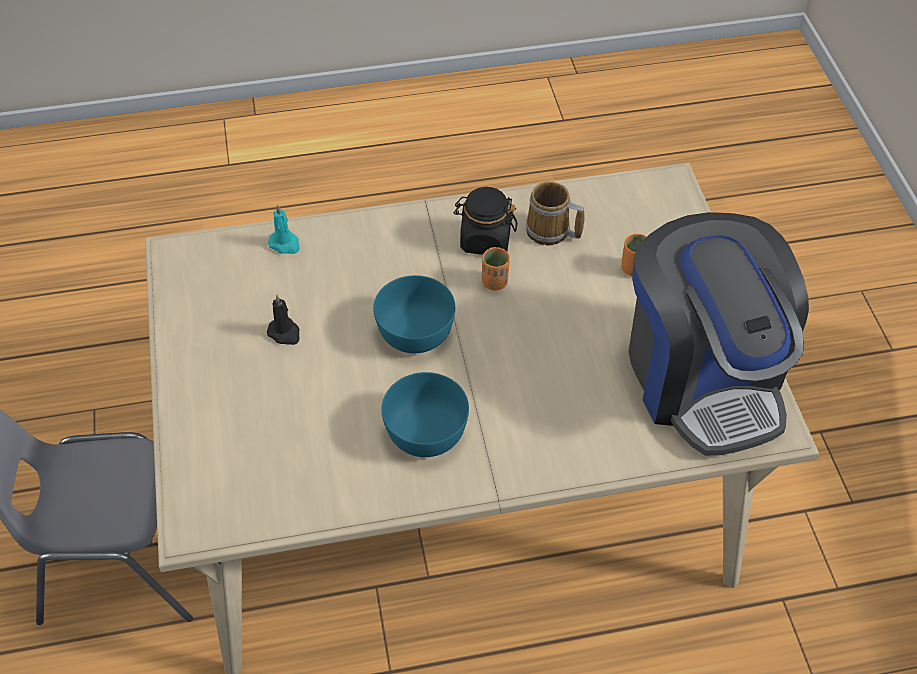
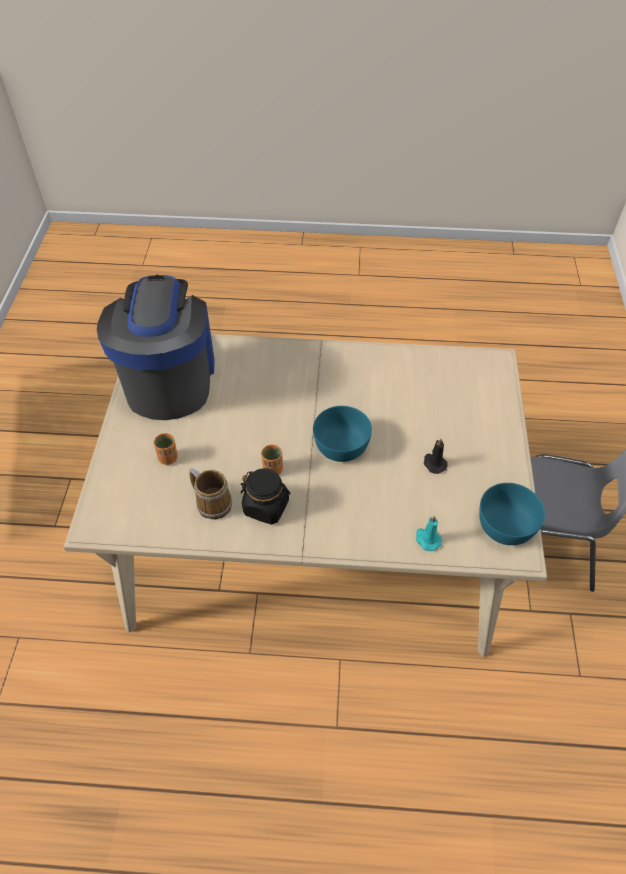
camera: 165 degrees left, 0 degrees up
turquoise bowl [382,372,469,457] -> turquoise bowl moved to [479,483,545,545]

